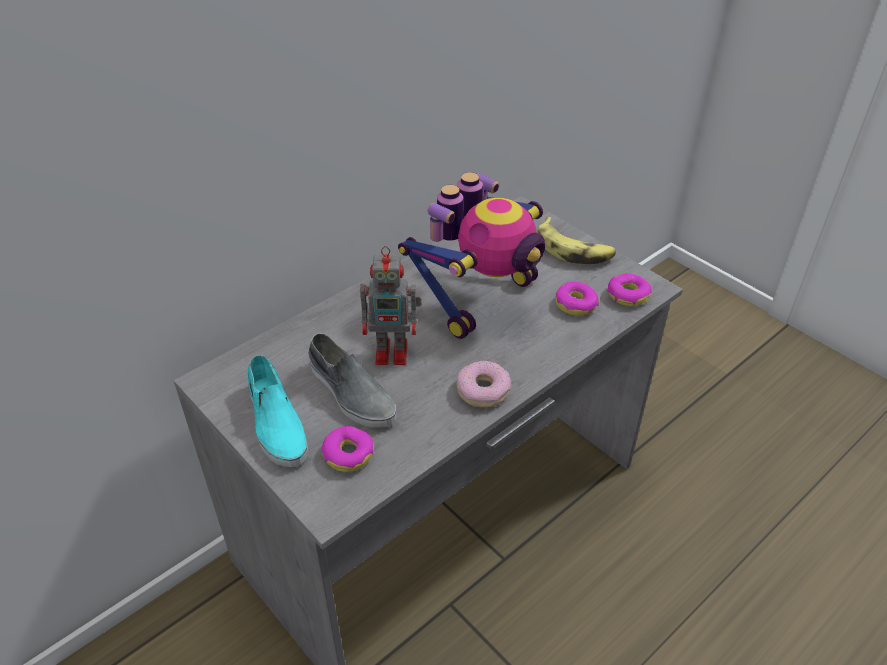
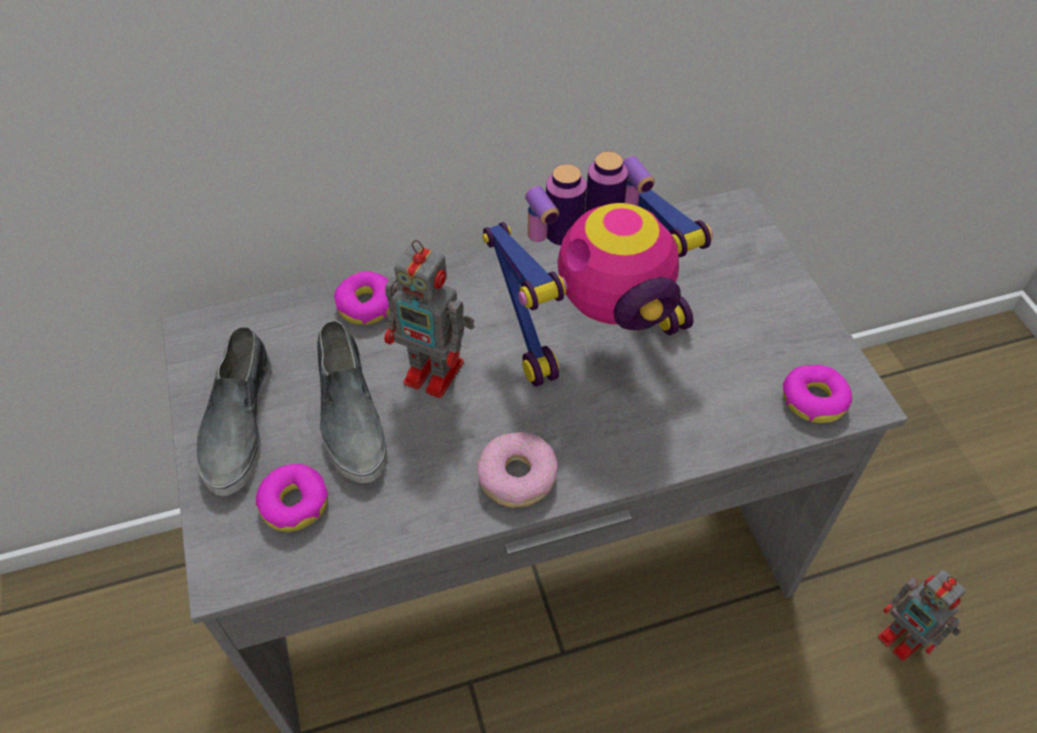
camera: 25 degrees right, 10 degrees up
turquoise shoe [247,355,308,467] -> grey shoe [197,326,272,496]
banana [537,217,616,264] -> none
donut [555,282,599,316] -> donut moved to [334,271,390,325]
none -> toy robot [878,570,966,661]

